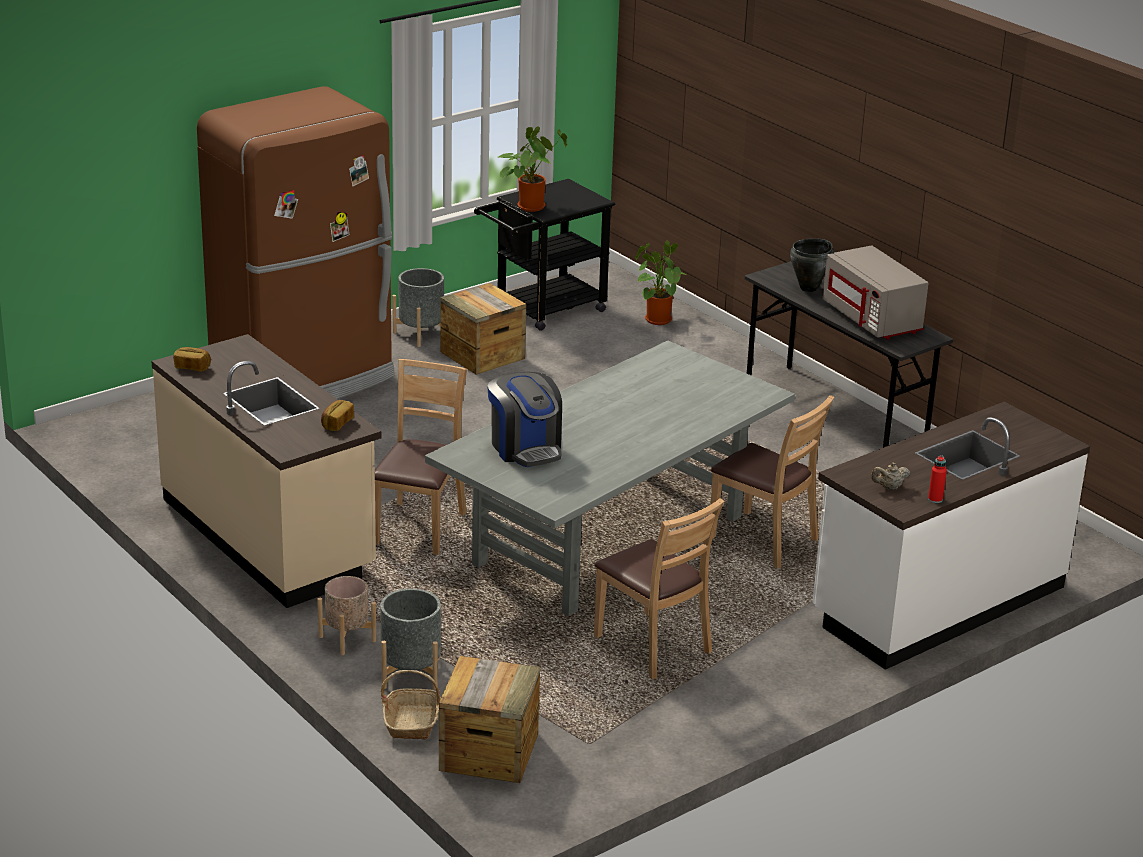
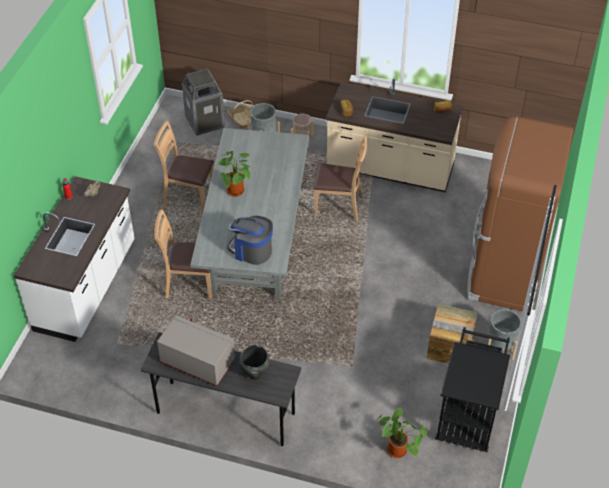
camera: 145 degrees right, 20 degrees up
brown chair [375,359,467,555] -> brown chair turned 60 degrees counterclockwise [313,136,367,222]
crate [439,656,540,783] -> trash can [182,69,225,136]
coffee machine [487,372,562,467] -> coffee machine moved to [227,216,273,265]
potted plant [498,126,567,212] -> potted plant moved to [218,151,251,197]

